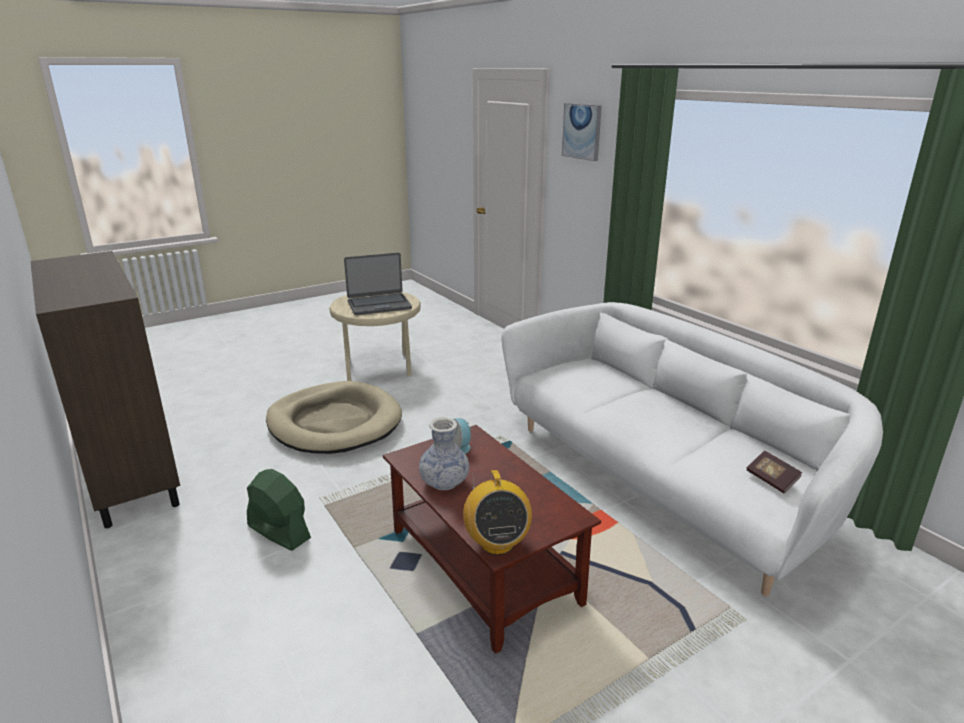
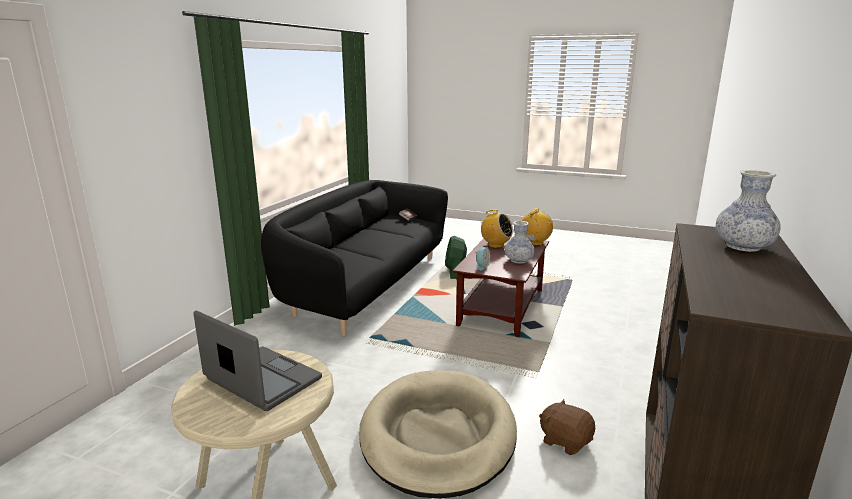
camera: 125 degrees left, 5 degrees down
green fan [247,469,311,551] -> green fan moved to [445,236,467,279]
white sofa [501,302,883,596] -> black sofa [261,180,448,336]
picture [562,103,602,161] -> none
none -> radio [478,209,513,248]
none -> brown plush toy [539,399,595,455]
none -> vase [716,170,781,252]

